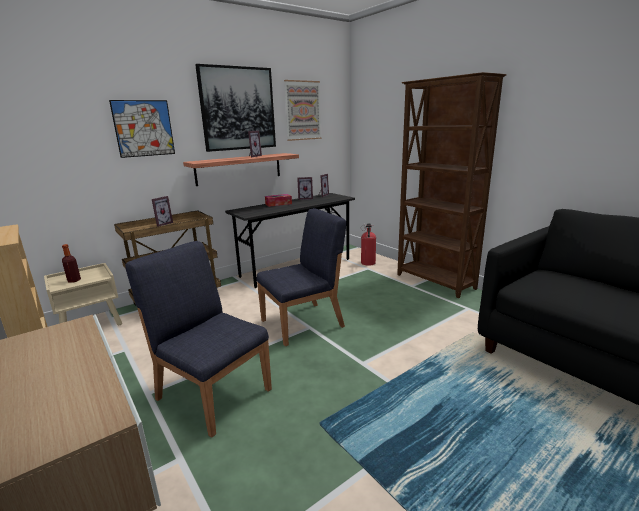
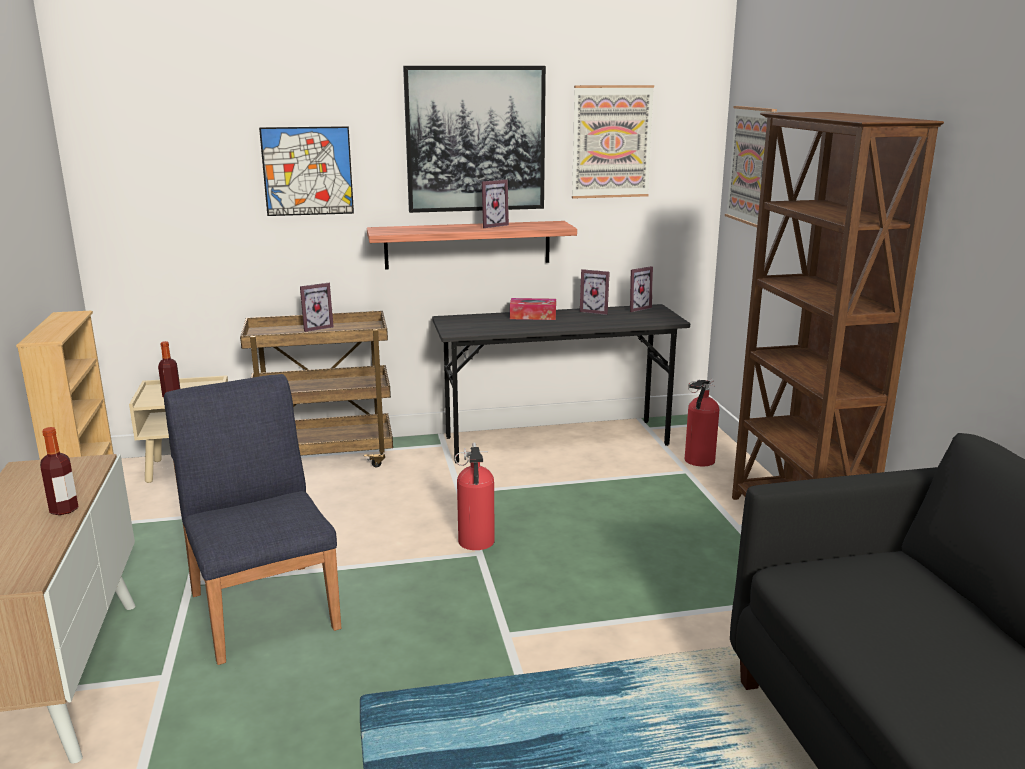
camera: 25 degrees right, 0 degrees up
blue chair [256,208,346,346] -> fire extinguisher [455,443,495,550]
none -> bottle [40,427,79,515]
none -> picture [725,106,777,228]

